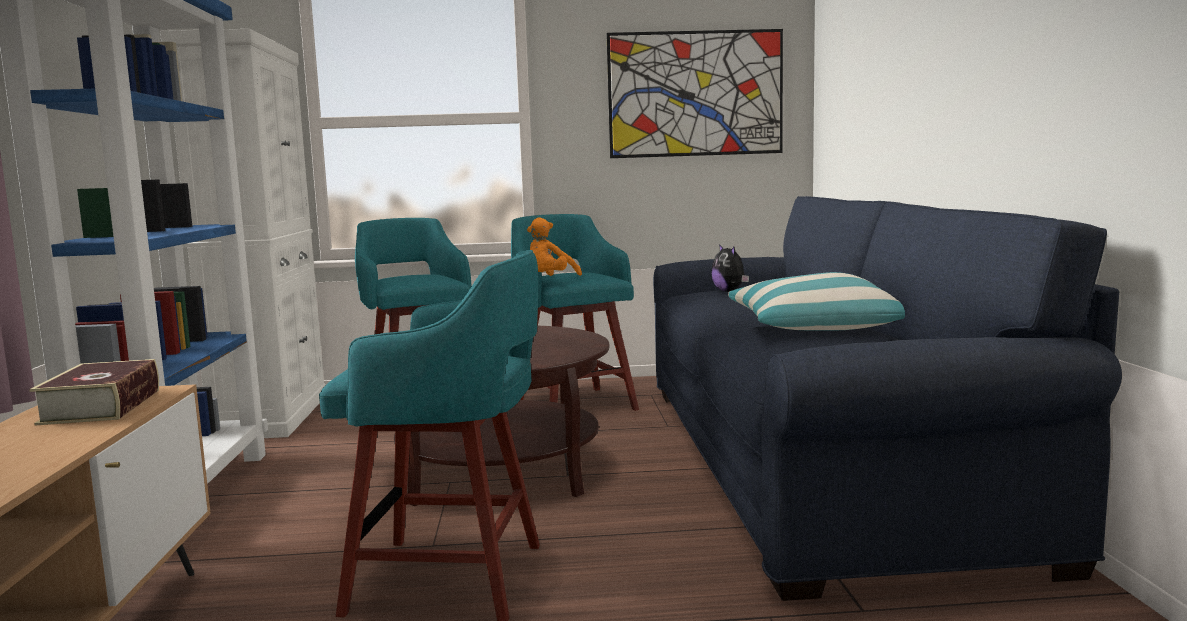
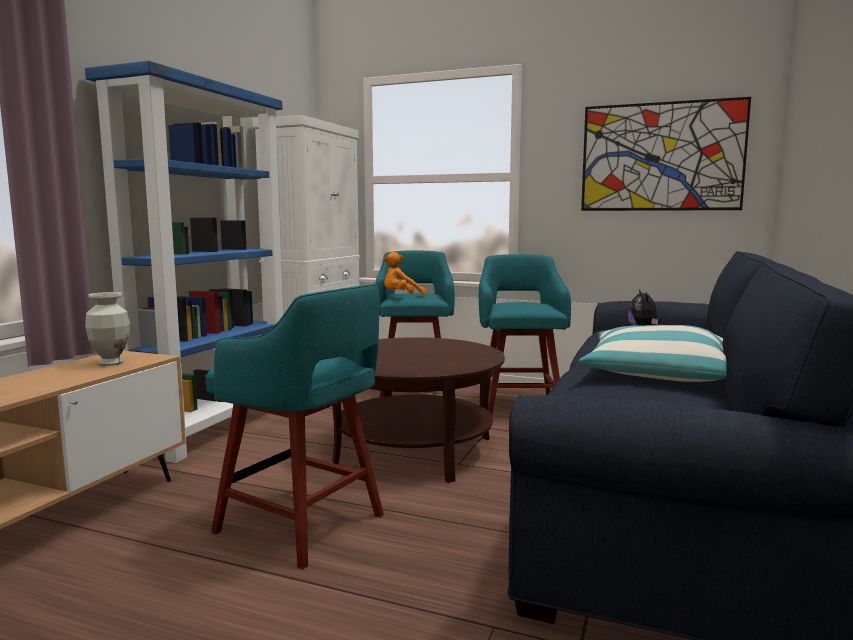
camera: 25 degrees right, 0 degrees up
book [29,359,159,426] -> vase [85,292,130,366]
orange plush toy [527,218,582,276] -> orange plush toy moved to [384,252,426,295]

